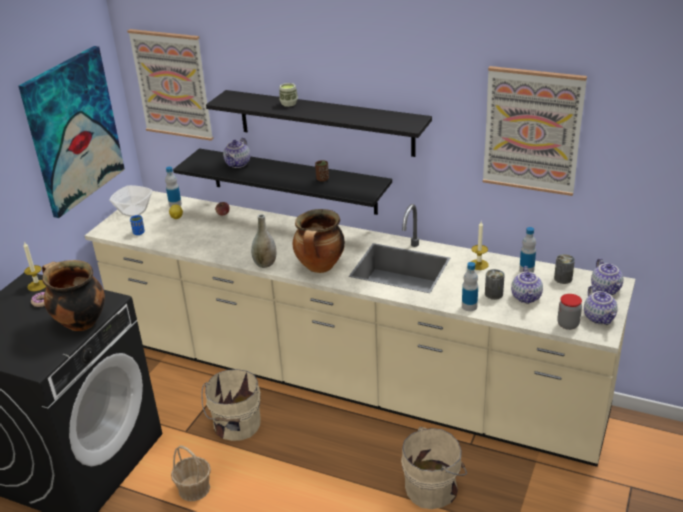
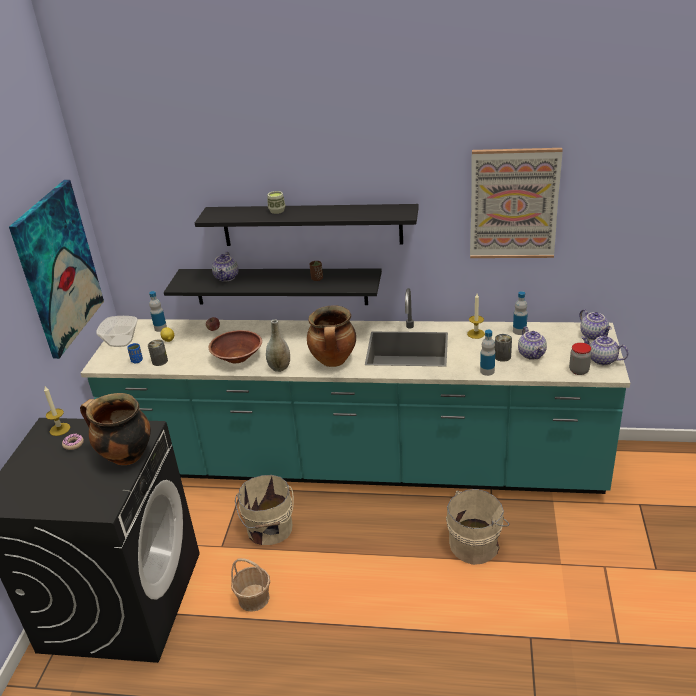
camera: 15 degrees left, 0 degrees up
beige counter [85,191,635,467] -> turquoise counter [81,288,630,494]
picture [127,29,214,141] -> none
can [554,254,575,284] -> can moved to [148,340,168,366]
teapot [584,285,618,325] -> teapot turned 150 degrees clockwise [581,336,629,365]
none -> brown bowl [209,330,262,363]

